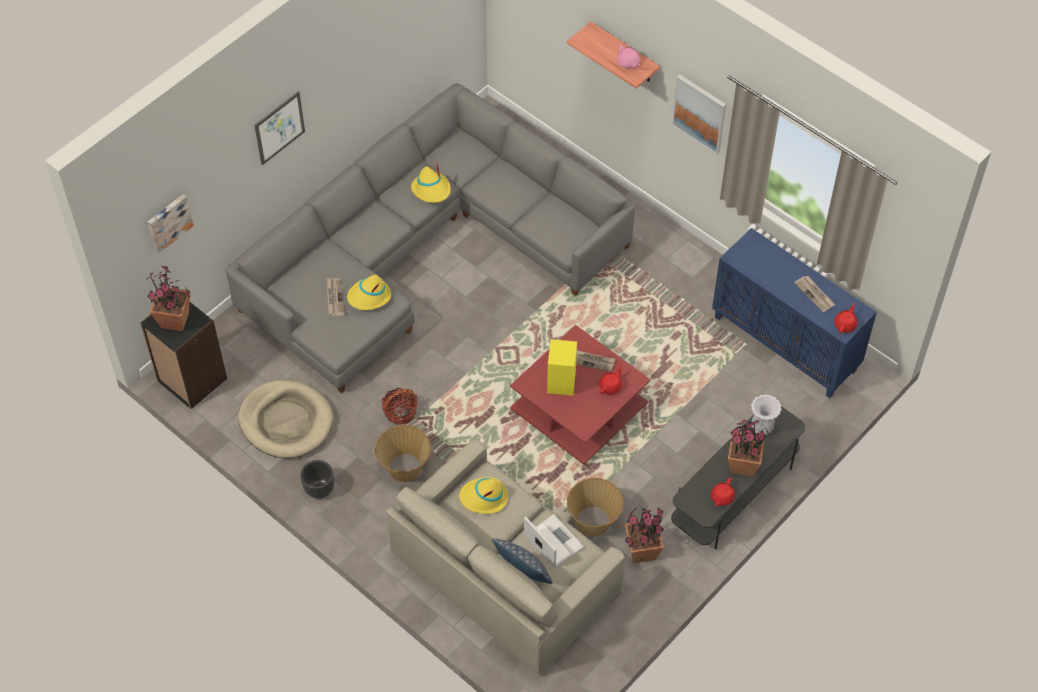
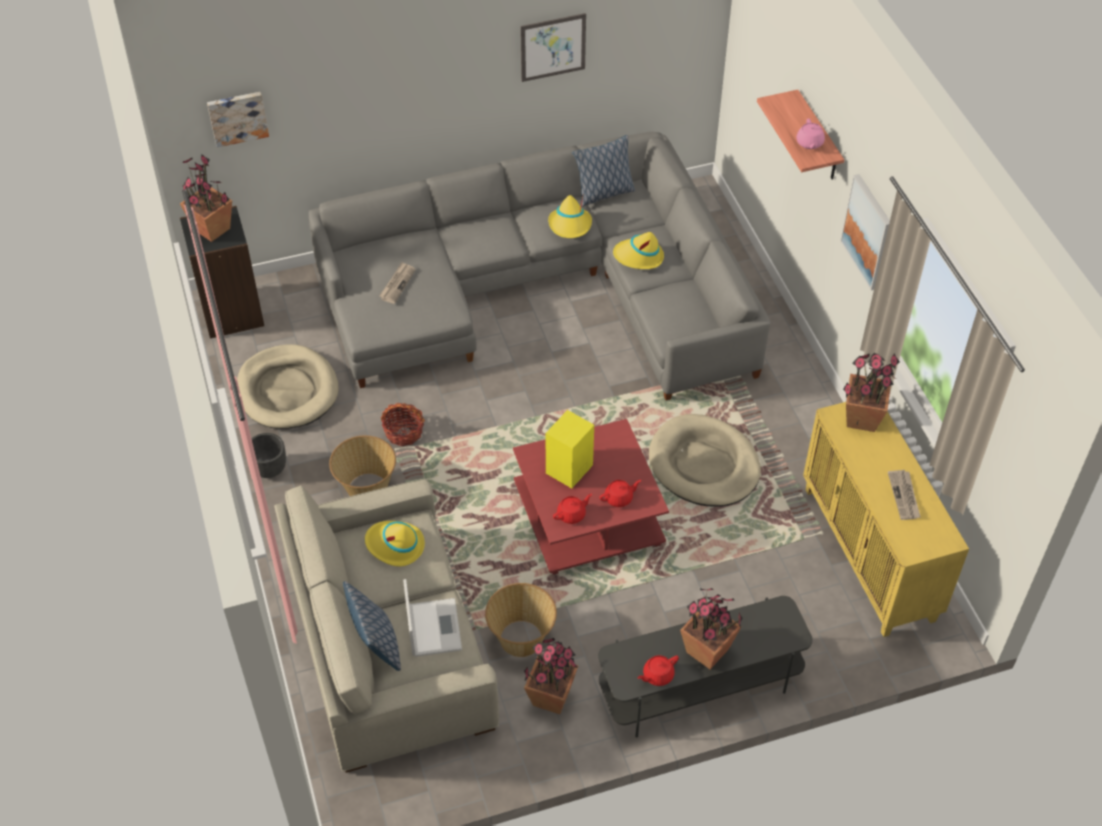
camera: 30 degrees right, 5 degrees down
picture [254,91,305,165] -> picture moved to [520,13,586,82]
yellow hat [347,275,391,310] -> yellow hat moved to [613,232,664,269]
newspaper [576,350,615,372] -> none
blue cabinet [712,228,877,398] -> yellow cabinet [803,402,969,637]
white vase [751,394,782,435] -> none
red teapot [834,303,858,333] -> red teapot moved to [553,494,592,524]
none -> pillow [572,135,635,207]
none -> beige dog bed [649,414,761,507]
none -> potted plant [843,353,900,432]

